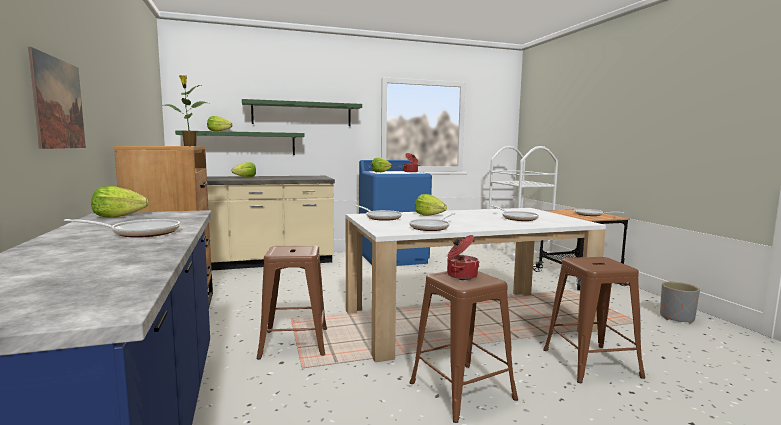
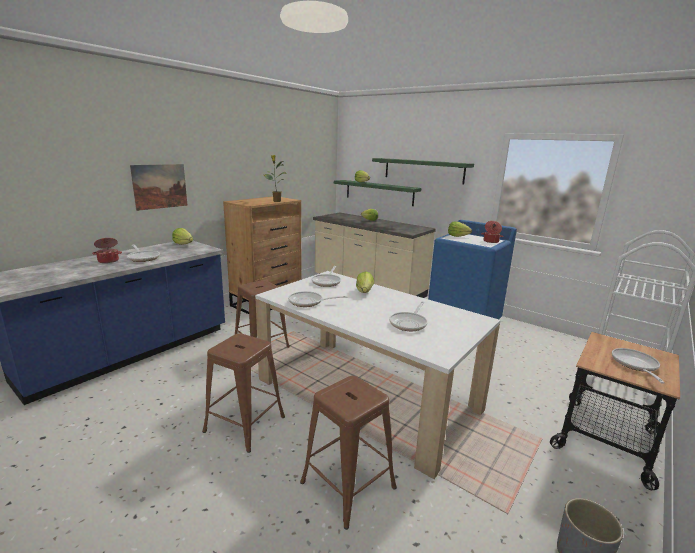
camera: 55 degrees right, 10 degrees up
cooking pot [447,235,480,279] -> cooking pot moved to [92,238,122,263]

